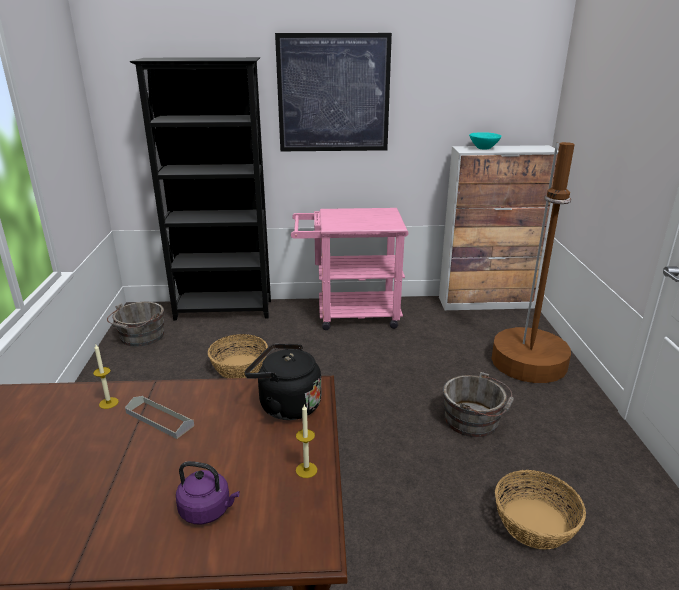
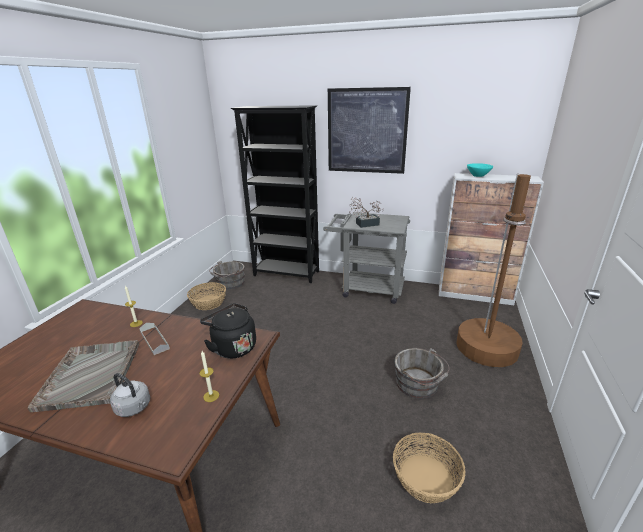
camera: 20 degrees right, 0 degrees up
purple kettle [176,461,240,524] -> grey kettle [110,373,150,417]
basket [208,334,268,378] -> basket moved to [187,282,226,310]
pink cart [291,208,408,330] -> grey cart [323,212,410,304]
none -> grey tray [28,340,139,412]
none -> potted plant [349,197,384,228]

